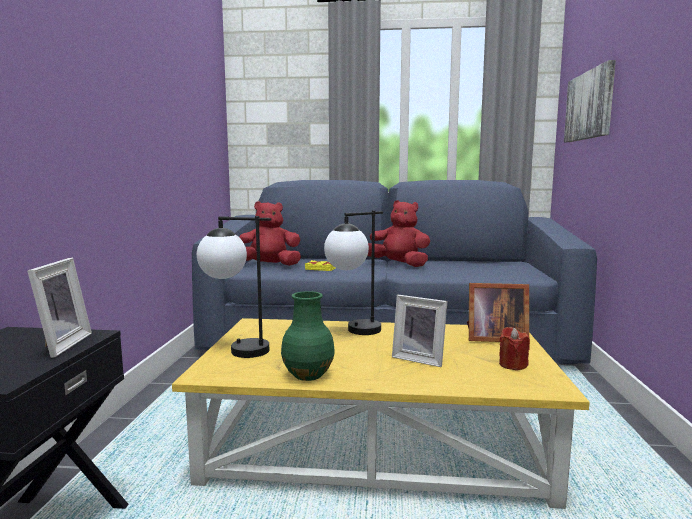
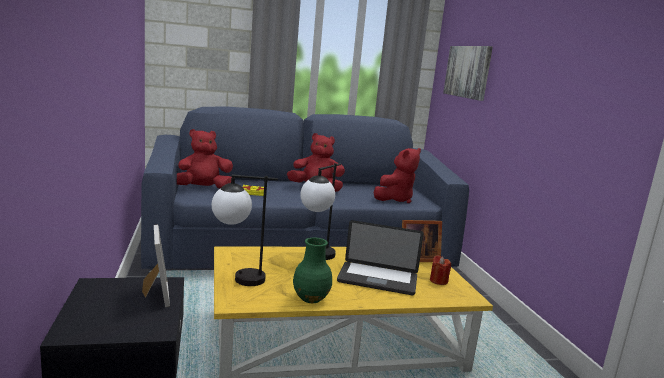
camera: 20 degrees left, 5 degrees up
picture frame [392,295,447,367] -> laptop [337,220,424,295]
none -> red plush toy [374,148,421,203]

